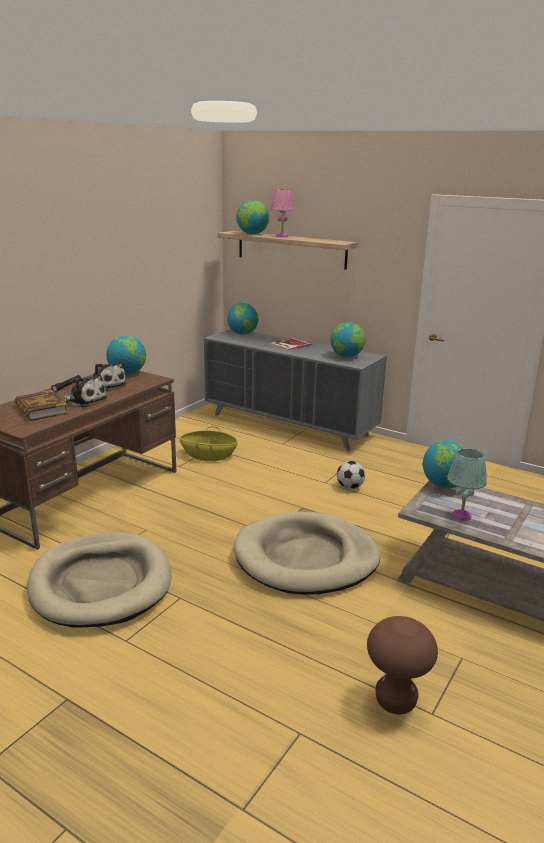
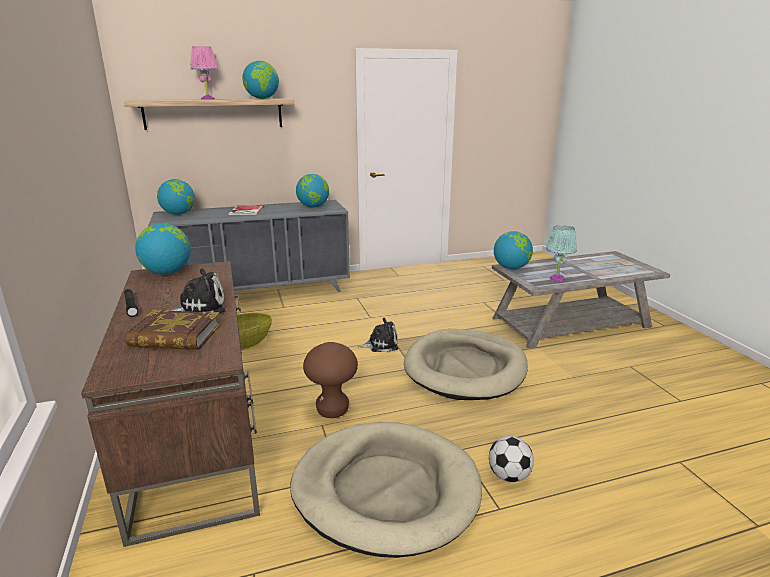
camera: 50 degrees left, 0 degrees up
plush toy [93,361,127,391] -> plush toy moved to [358,318,399,352]
globe [236,200,269,234] -> globe moved to [242,61,279,99]
football [337,461,365,489] -> football moved to [489,436,534,482]
brown stool [367,616,438,714] -> brown stool moved to [303,342,358,418]

